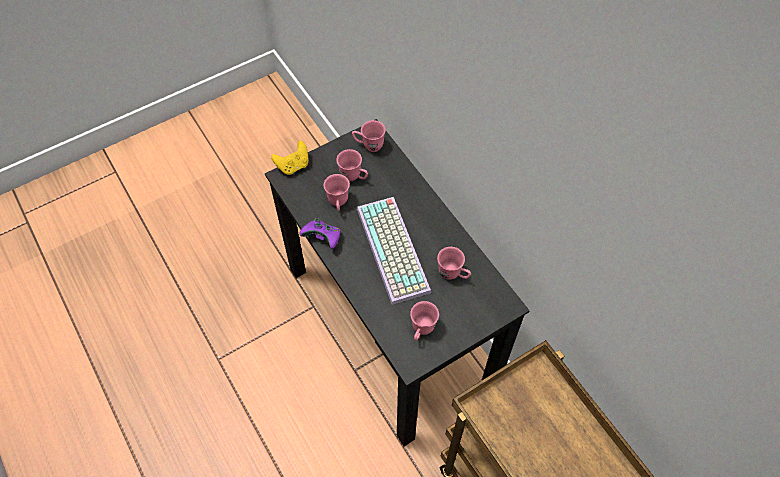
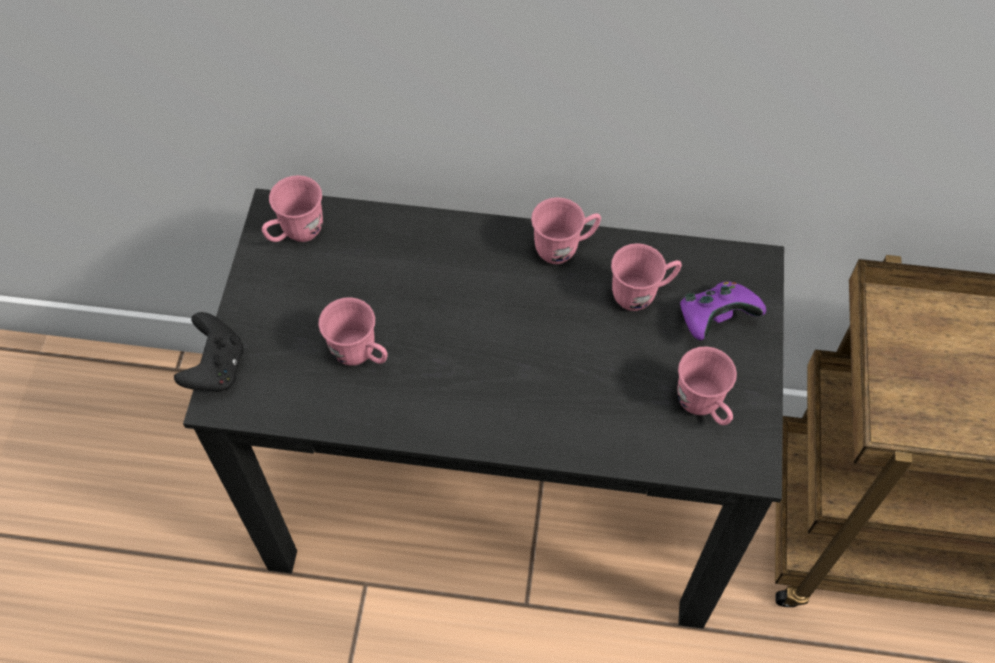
camera: 50 degrees left, 0 degrees up
yellow game controller [271,141,309,175] -> black game controller [174,312,243,392]
purple game controller [299,218,341,249] -> purple game controller moved to [680,281,766,340]
pink mug [336,149,368,181] -> pink mug moved to [531,197,601,264]
keyboard [357,197,431,305] -> none

